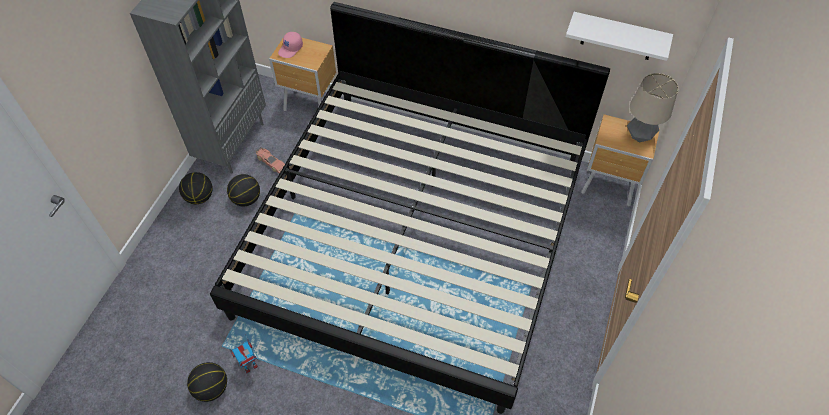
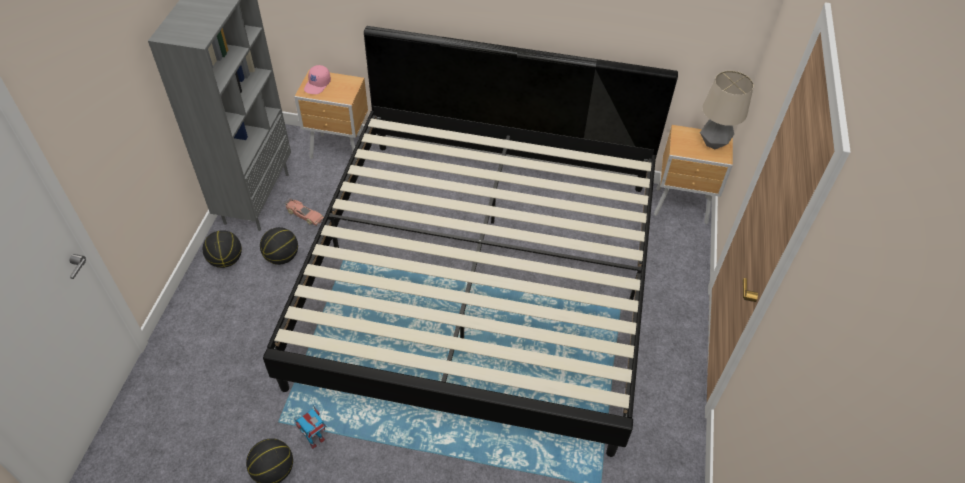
camera: 10 degrees left, 5 degrees down
white shelf [566,12,673,61] -> none

